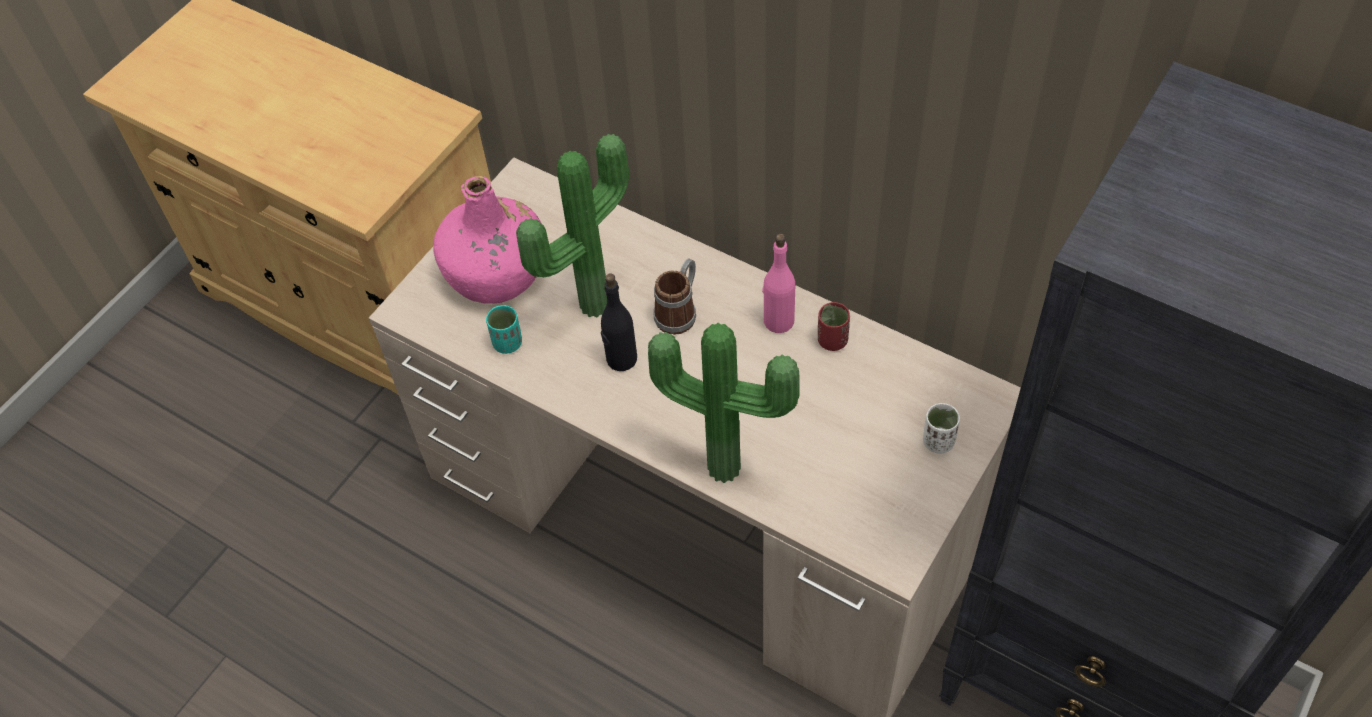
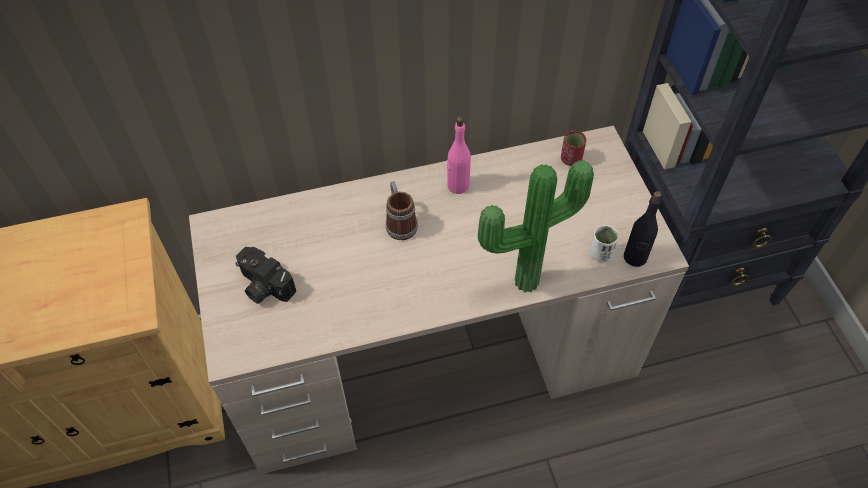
camera: 50 degrees left, 0 degrees up
pink bottle [433,176,542,304] -> camera [235,247,296,304]
turquoise cup [486,305,522,354] -> none
potted plant [516,134,629,318] -> none
black bottle [601,273,637,371] -> black bottle moved to [624,191,662,267]
red cup [818,302,850,351] -> red cup moved to [561,131,586,166]
white cup [923,403,960,454] -> white cup moved to [590,225,619,263]

